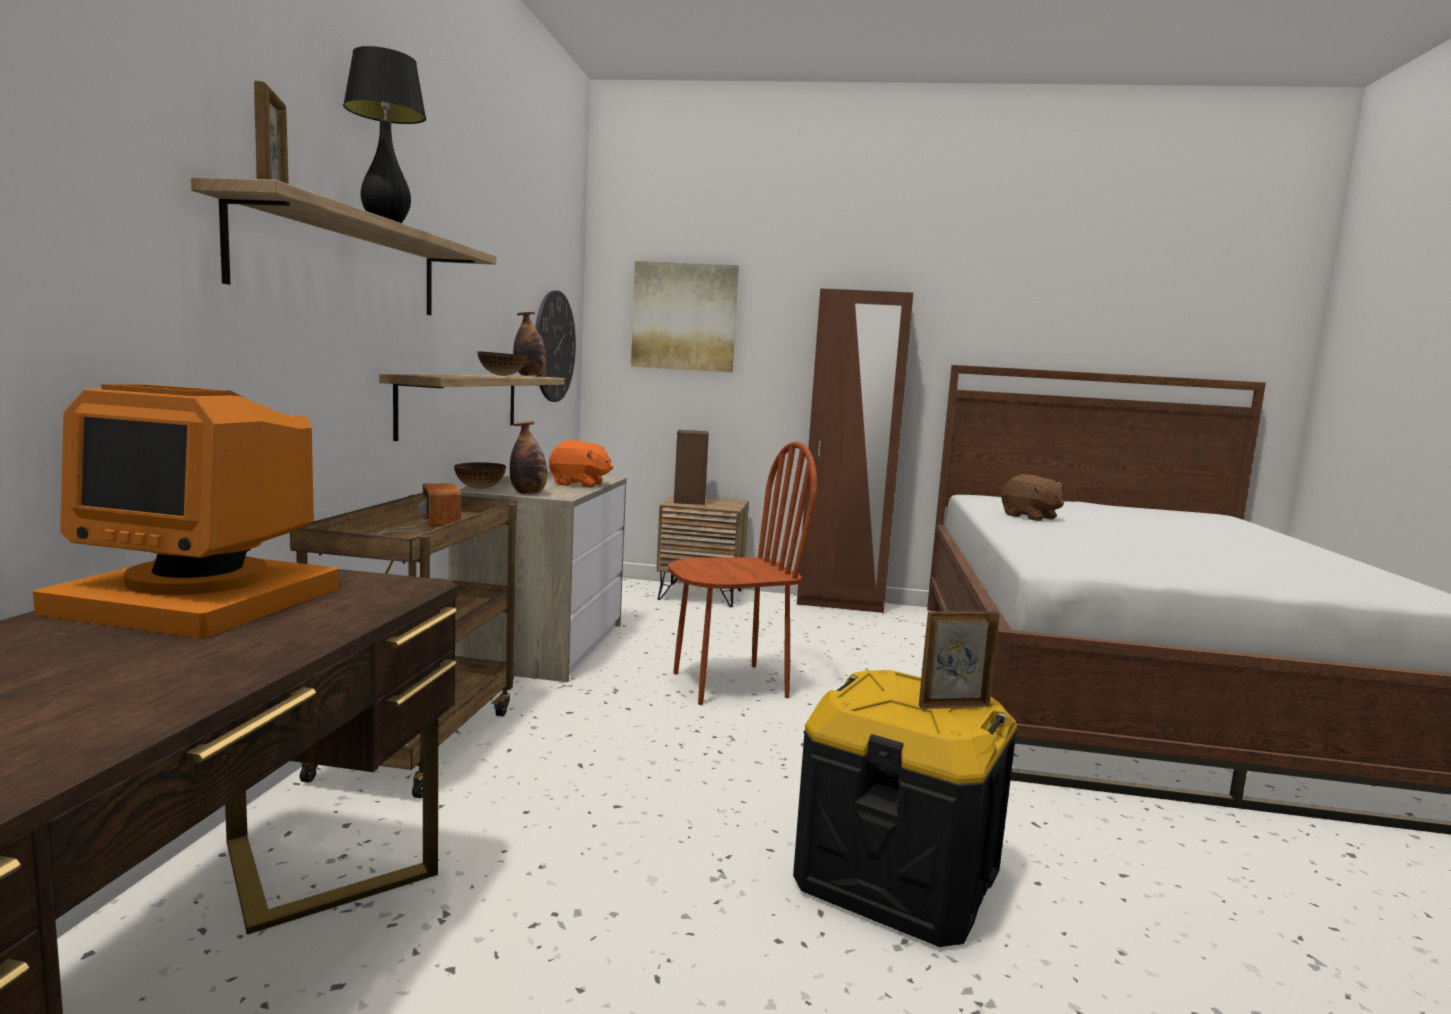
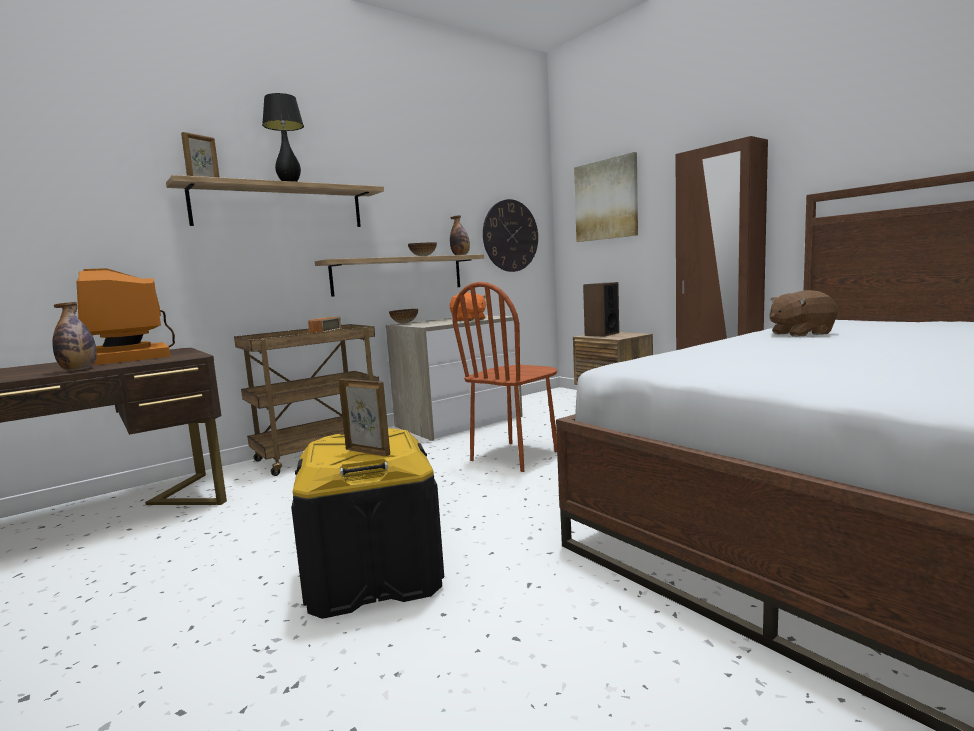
camera: 45 degrees right, 0 degrees up
bottle [510,421,547,494] -> bottle moved to [52,302,97,371]
brown chair [668,442,817,705] -> brown chair turned 105 degrees clockwise [452,282,557,472]
brown plush toy [1001,474,1064,521] -> brown plush toy turned 75 degrees clockwise [770,290,838,337]

